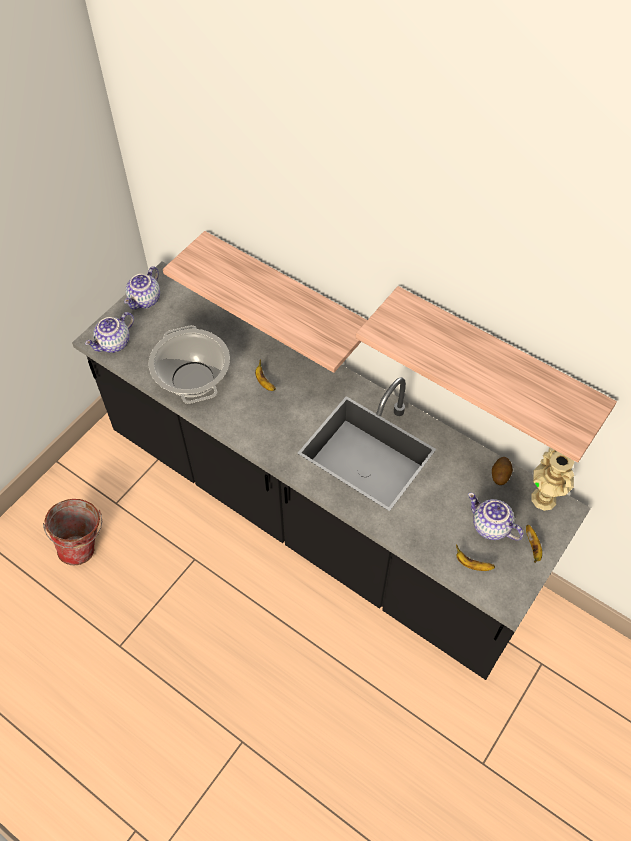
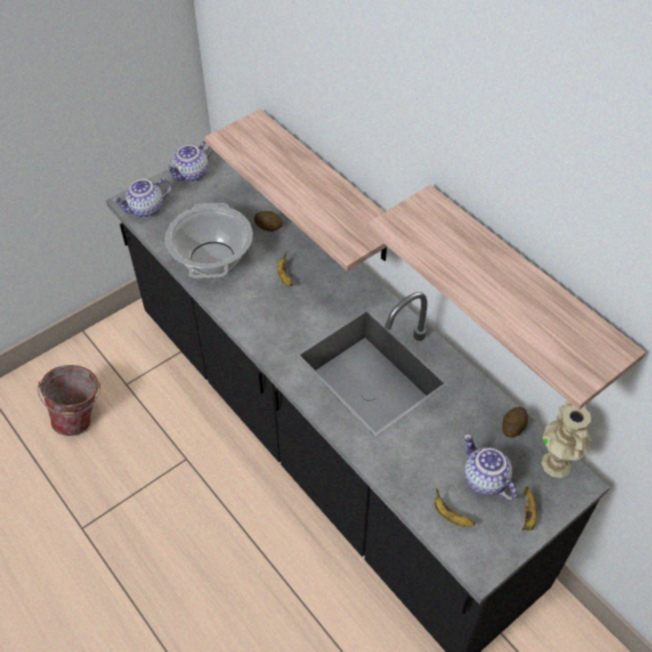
camera: 15 degrees right, 5 degrees down
none -> potato [254,211,283,232]

